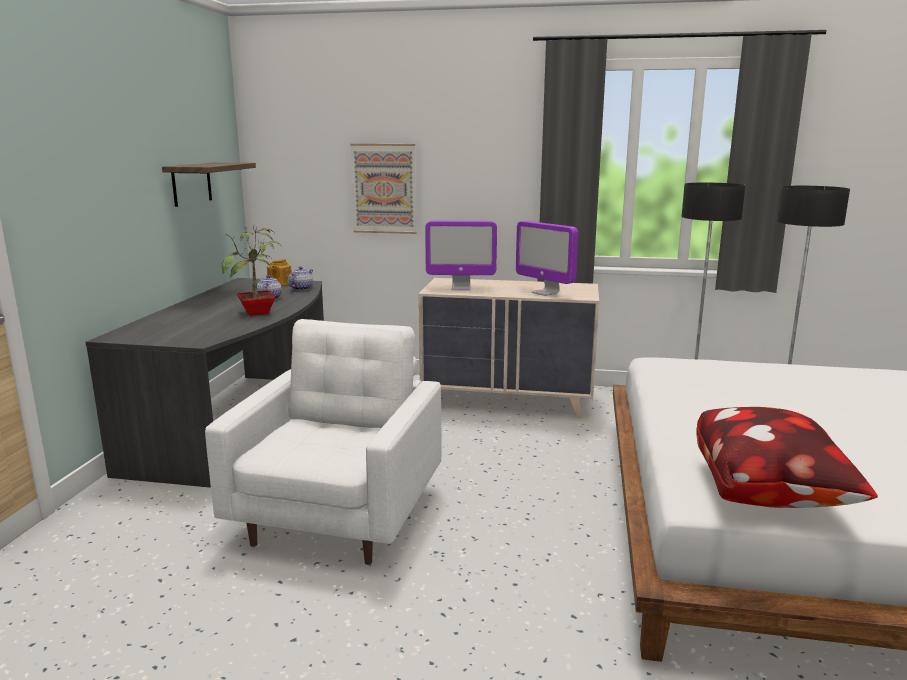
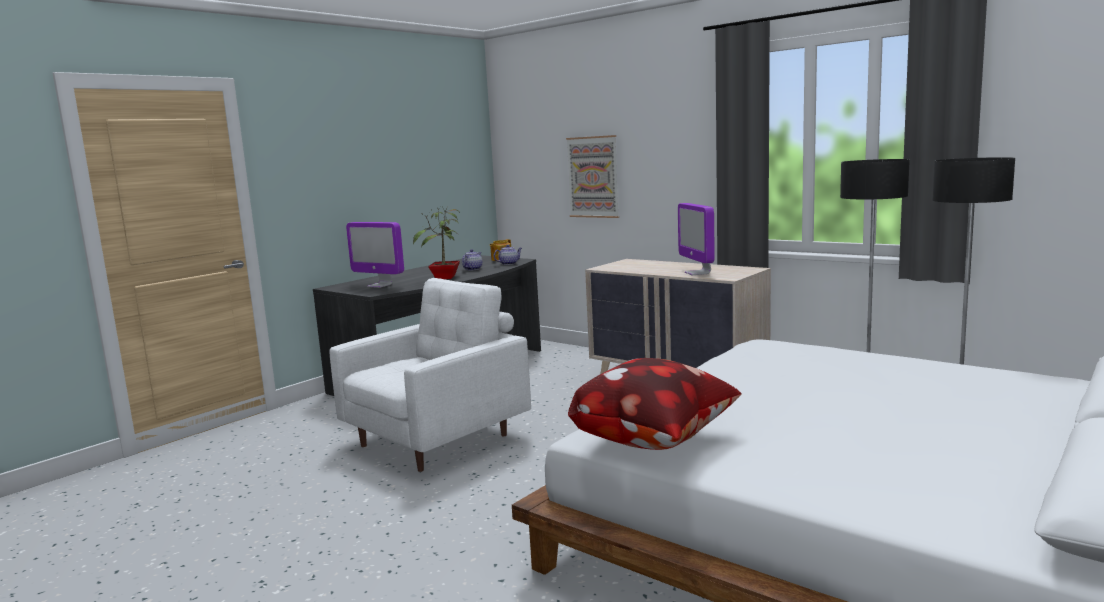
camera: 30 degrees right, 5 degrees down
shelf [162,162,256,207] -> none
monitor [425,221,497,290] -> monitor moved to [346,222,404,288]

